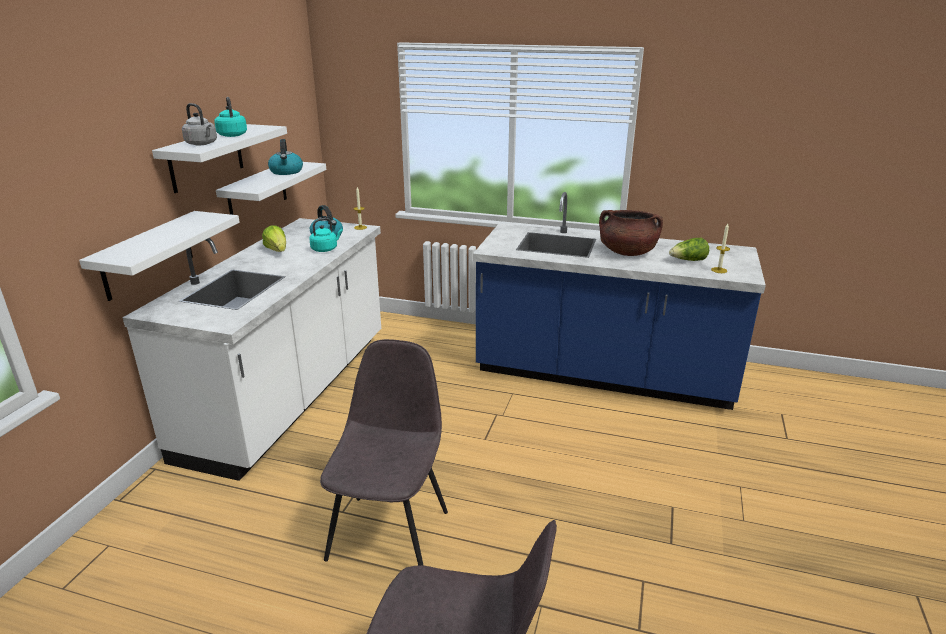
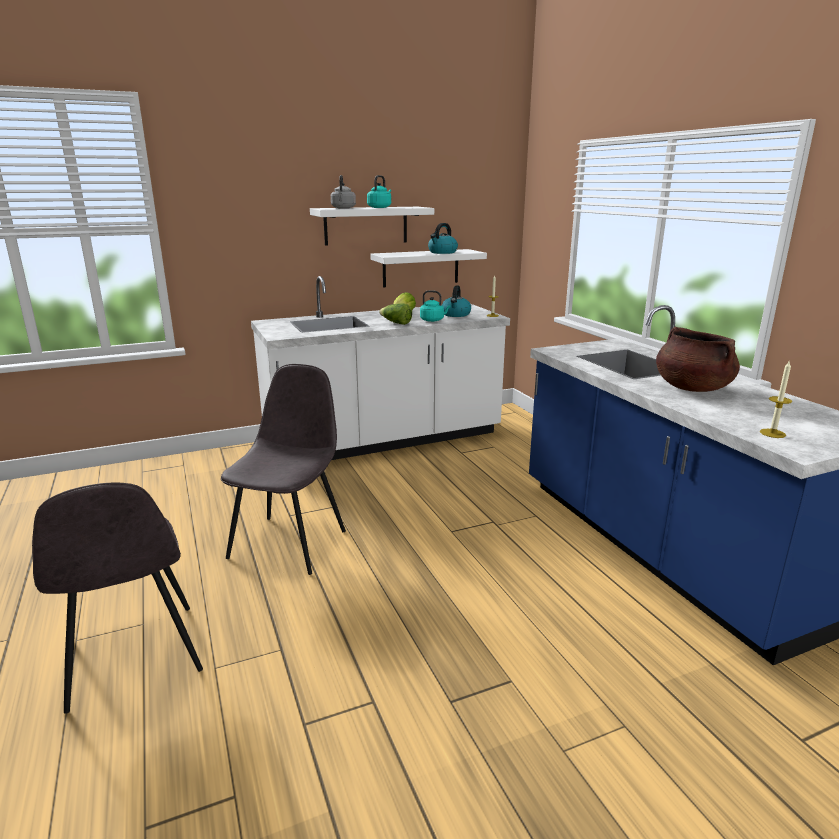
camera: 50 degrees right, 5 degrees down
white shelf [79,211,240,301] -> none
grey chair [320,339,448,565] -> grey chair turned 45 degrees counterclockwise [221,364,346,575]
lettuce [669,238,709,261] -> lettuce moved to [379,303,412,325]

